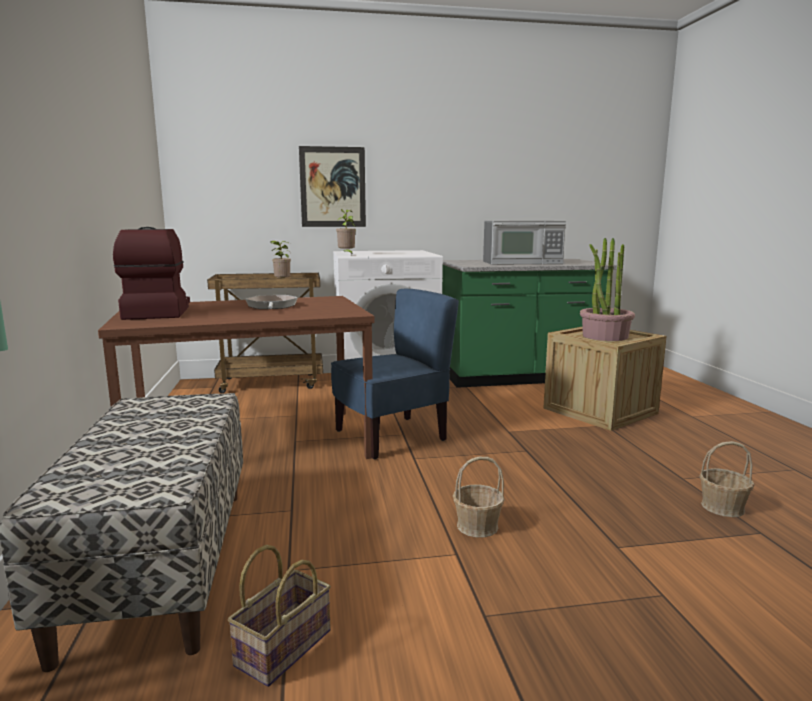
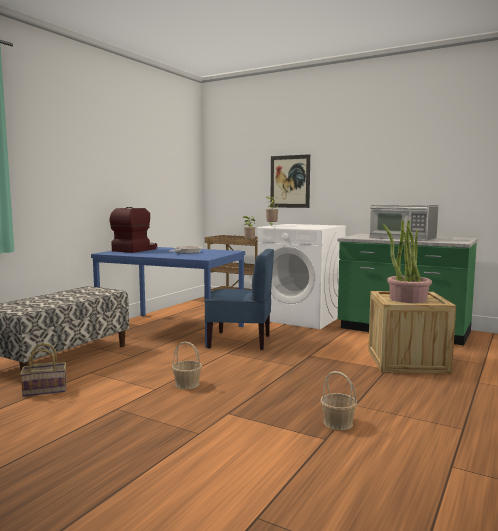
camera: 40 degrees right, 5 degrees down
brown dining table [98,296,375,459] -> blue dining table [91,247,245,348]

